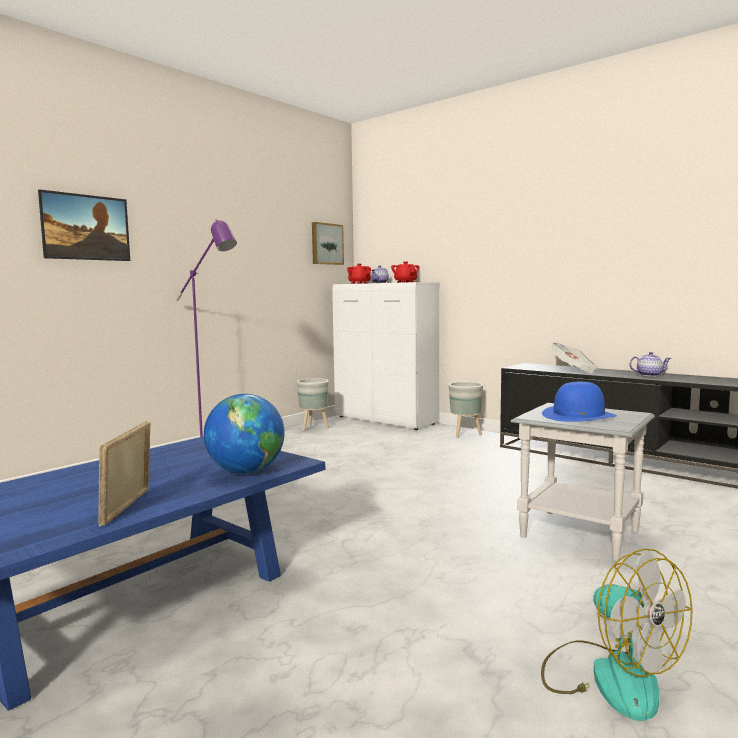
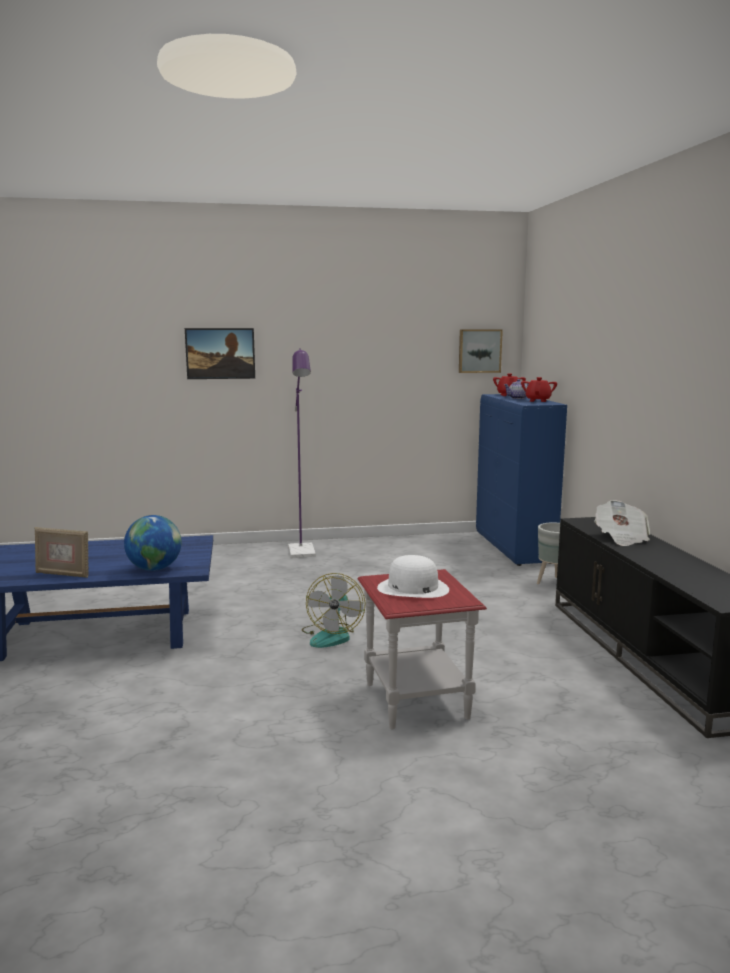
camera: 40 degrees right, 5 degrees up
picture frame [98,421,151,527] -> picture frame turned 120 degrees counterclockwise [35,527,89,578]
grey planter [297,378,329,431] -> none
white cabinet [332,282,439,430] -> blue cabinet [476,394,567,566]
grey side table [510,403,655,561] -> red side table [358,569,487,729]
fan [541,548,693,721] -> fan moved to [302,573,365,648]
blue hat [542,382,617,422] -> white hat [377,555,449,598]
teapot [629,352,671,377] -> none

